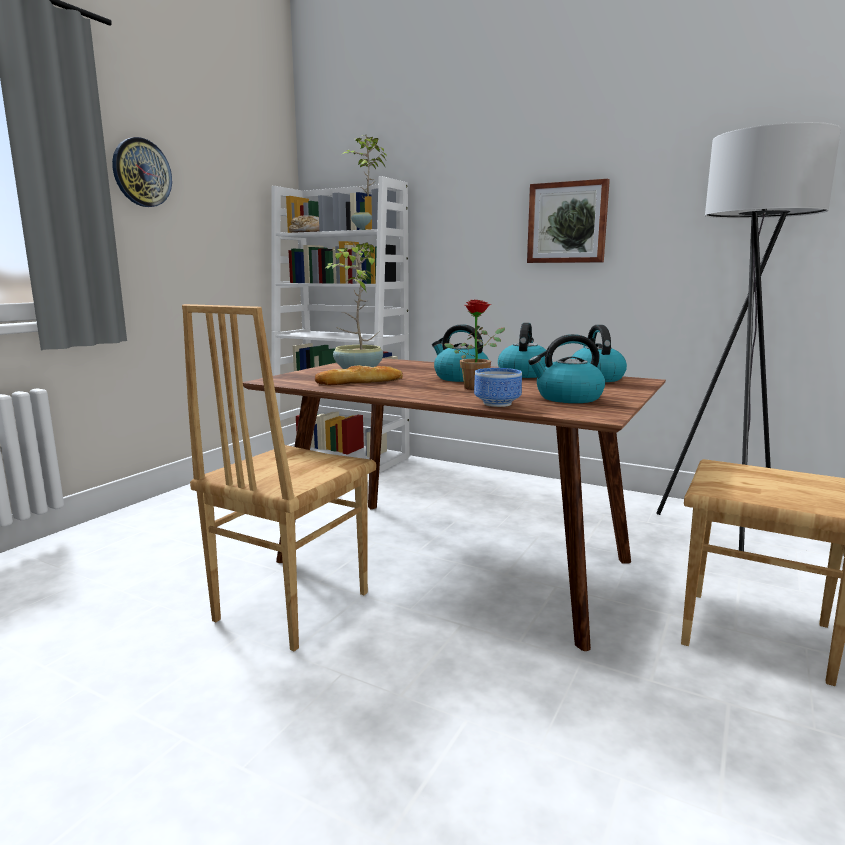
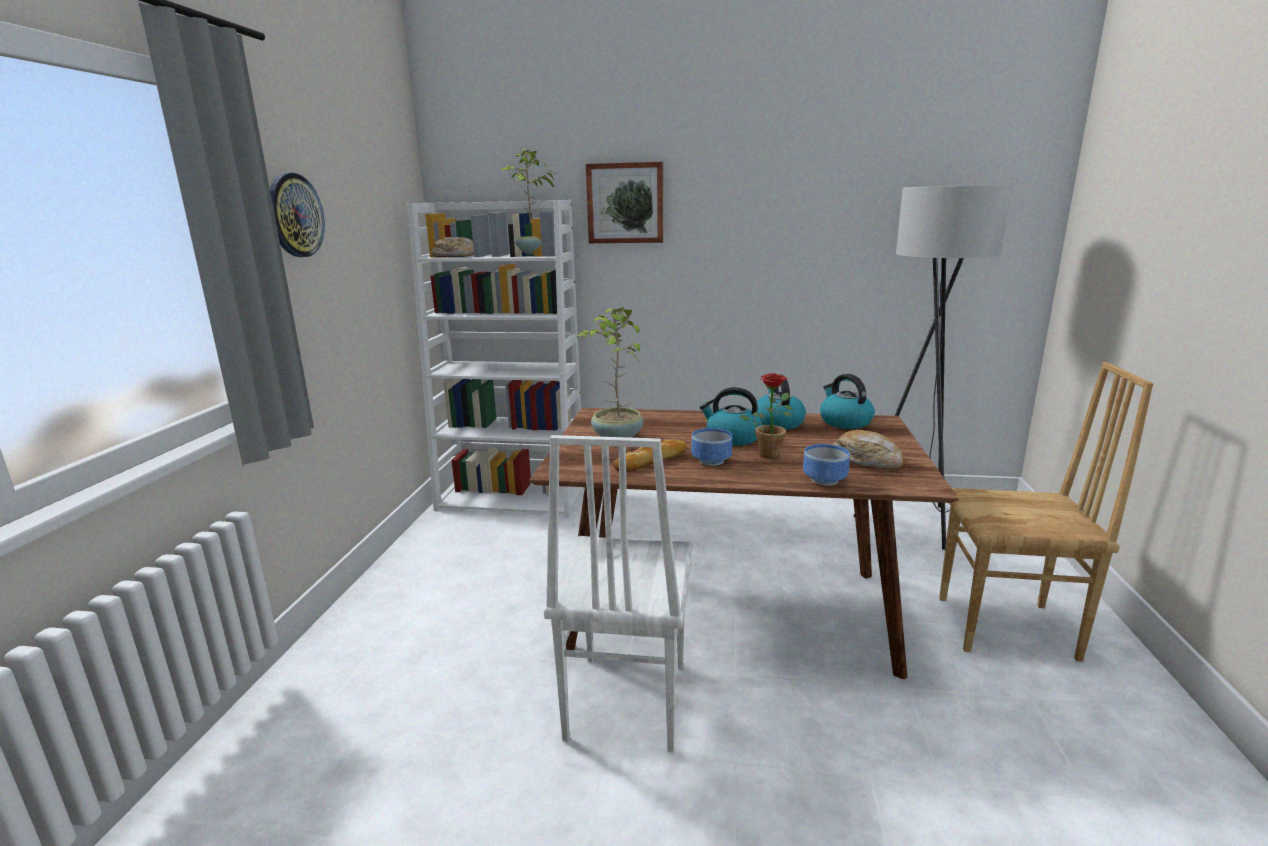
camera: 20 degrees left, 5 degrees up
brown chair [182,304,376,652] -> white chair [543,435,692,752]
picture [527,179,610,263] -> picture moved to [586,162,663,243]
kettle [528,334,605,403] -> bread [833,430,904,469]
none -> bowl [691,428,732,466]

